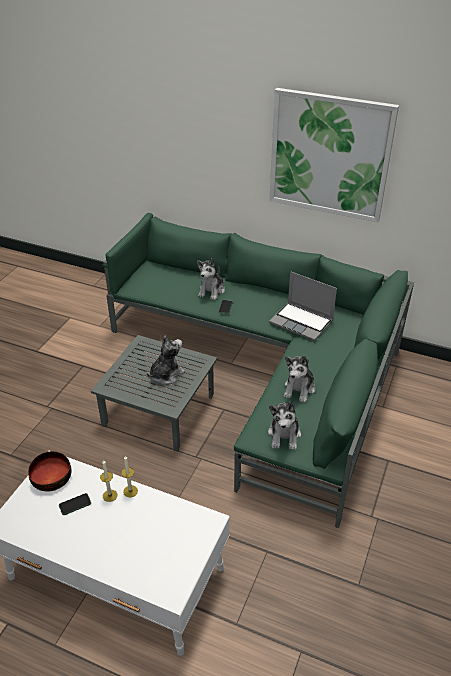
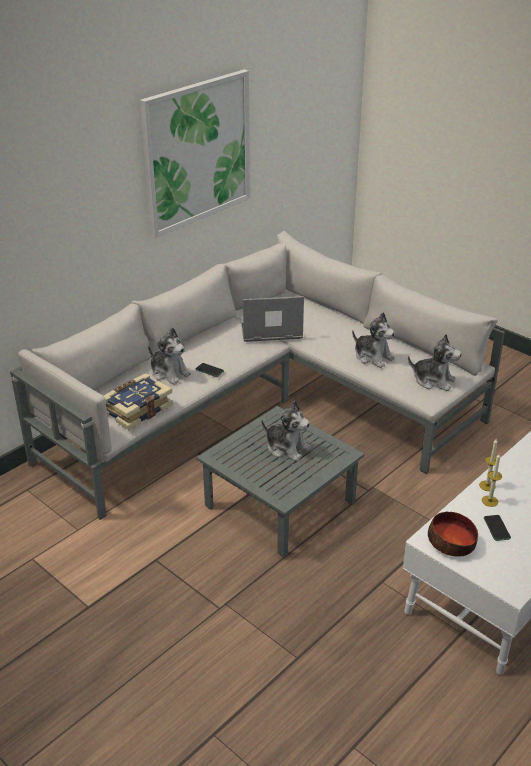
camera: 70 degrees left, 5 degrees down
green sofa [91,213,414,528] -> white sofa [10,231,505,558]
plush toy [147,336,185,385] -> plush toy turned 150 degrees clockwise [261,401,311,461]
laptop [269,271,337,341] -> laptop turned 150 degrees counterclockwise [240,296,304,342]
none -> book [104,373,173,430]

